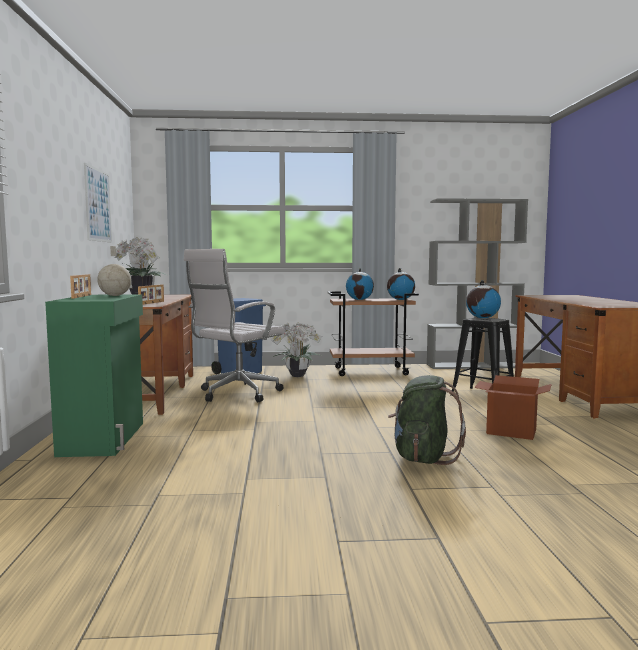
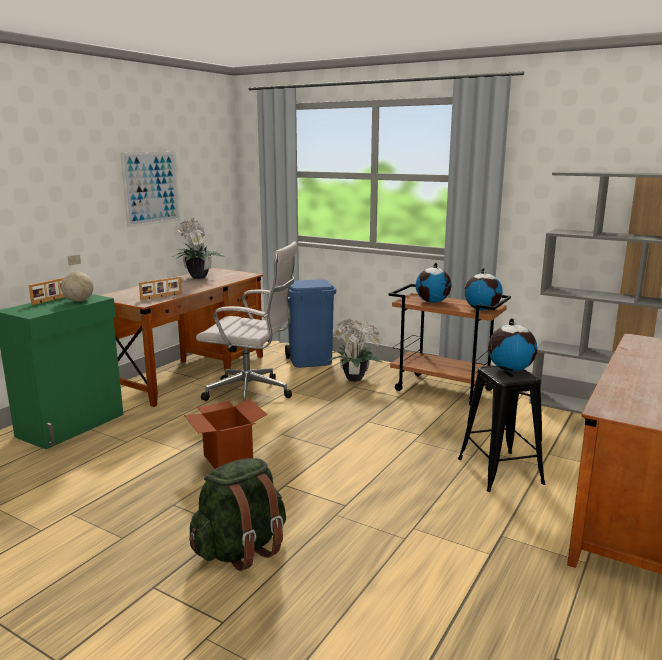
camera: 35 degrees right, 10 degrees up
white office chair [184,249,285,402] -> white office chair turned 150 degrees counterclockwise [196,241,298,402]
cardboard box [474,375,552,440] -> cardboard box moved to [184,398,267,469]

